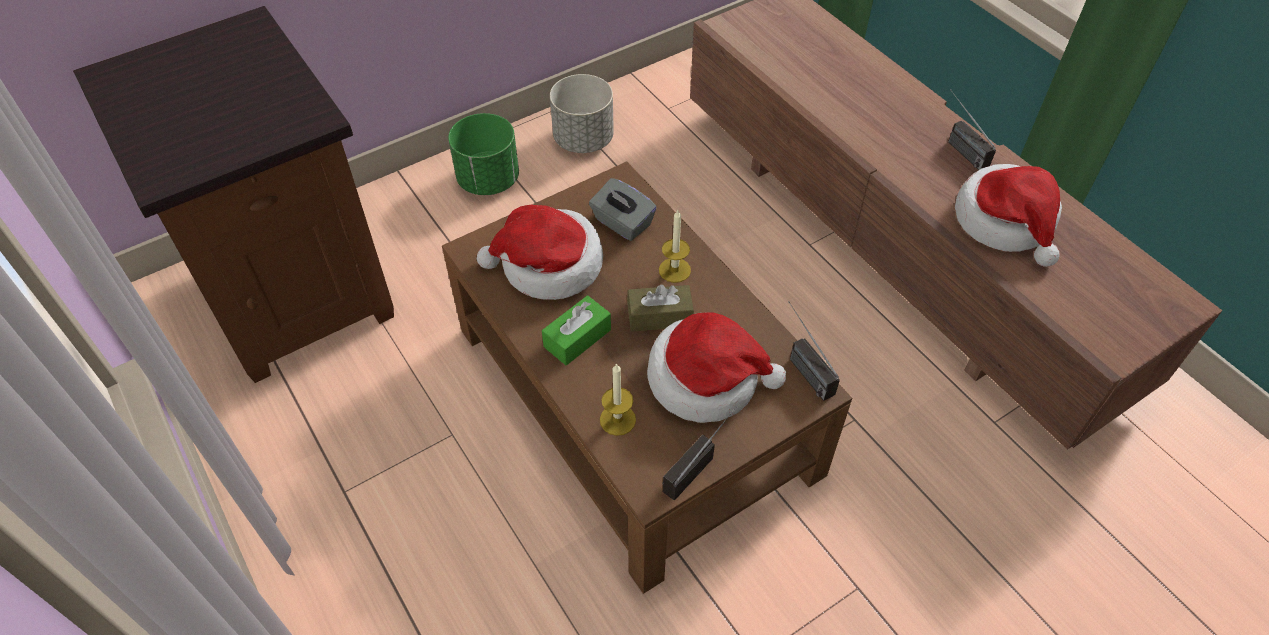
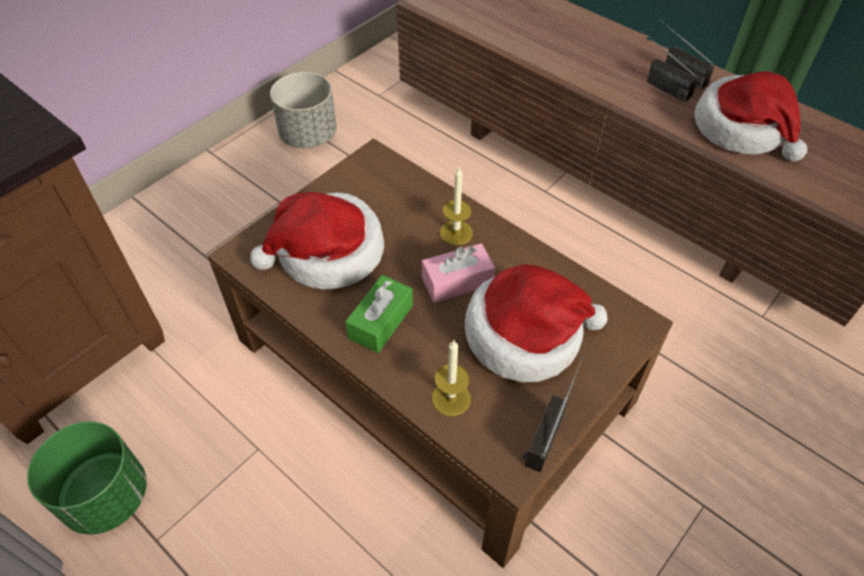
camera: 15 degrees left, 0 degrees up
green planter [448,113,519,195] -> green planter moved to [27,422,147,534]
grey tissue box [589,178,657,241] -> none
brown tissue box [627,284,694,332] -> pink tissue box [422,243,495,303]
radio [788,301,840,401] -> radio moved to [641,31,698,102]

